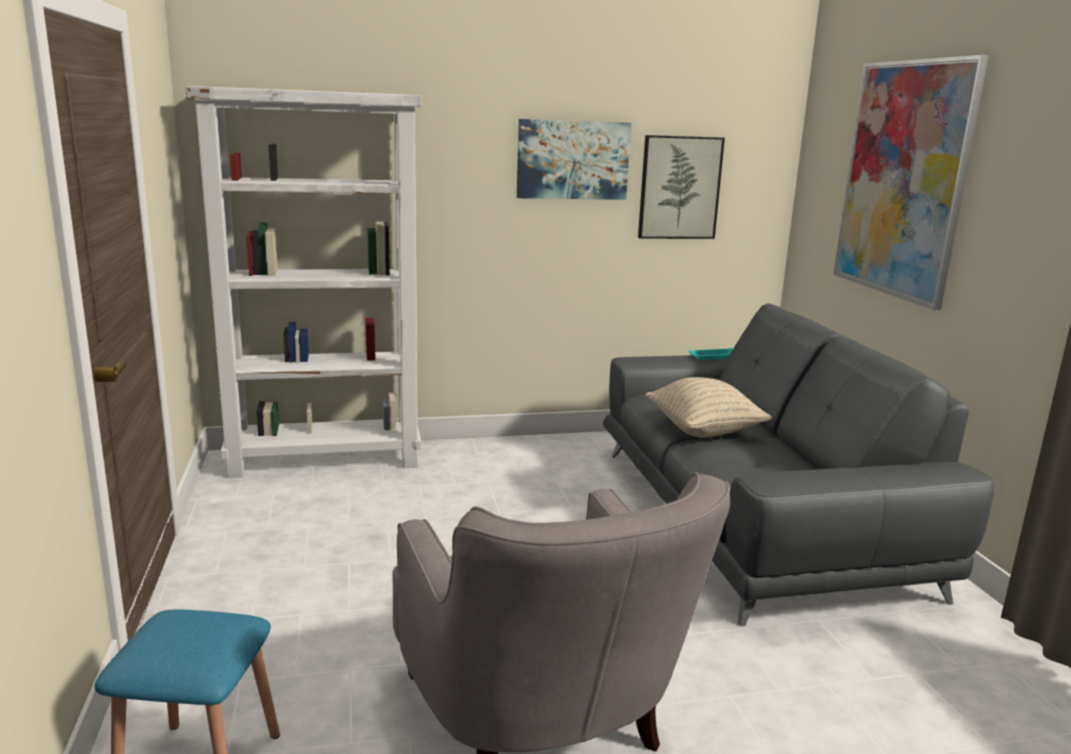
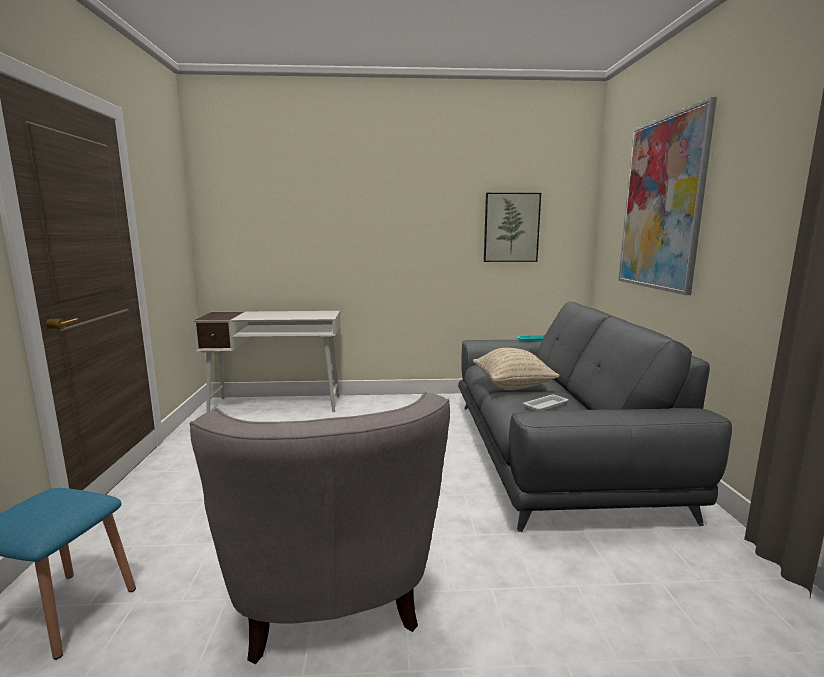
camera: 10 degrees right, 5 degrees down
white bookcase [186,86,422,478] -> white desk [192,311,341,413]
picture [517,119,631,200] -> none
none -> white tray [523,394,568,411]

